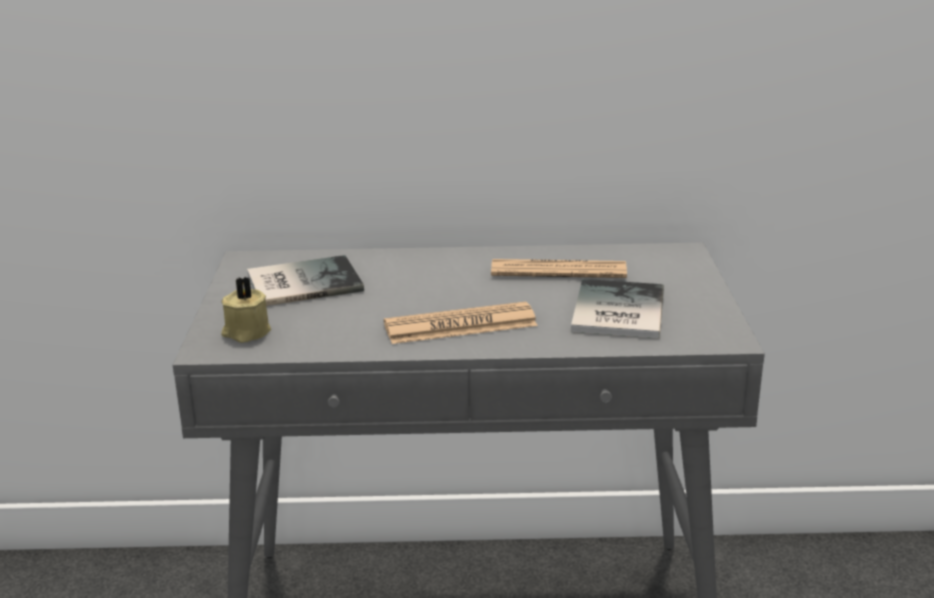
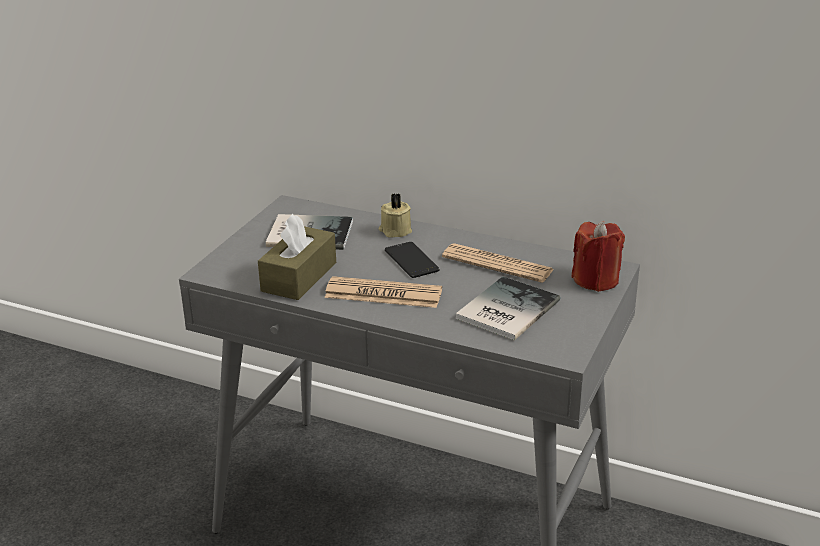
camera: 25 degrees right, 5 degrees up
beige candle [221,277,271,343] -> beige candle moved to [379,193,412,237]
none -> brown tissue box [258,214,336,300]
none -> phone [385,242,440,278]
none -> red candle [571,221,625,292]

